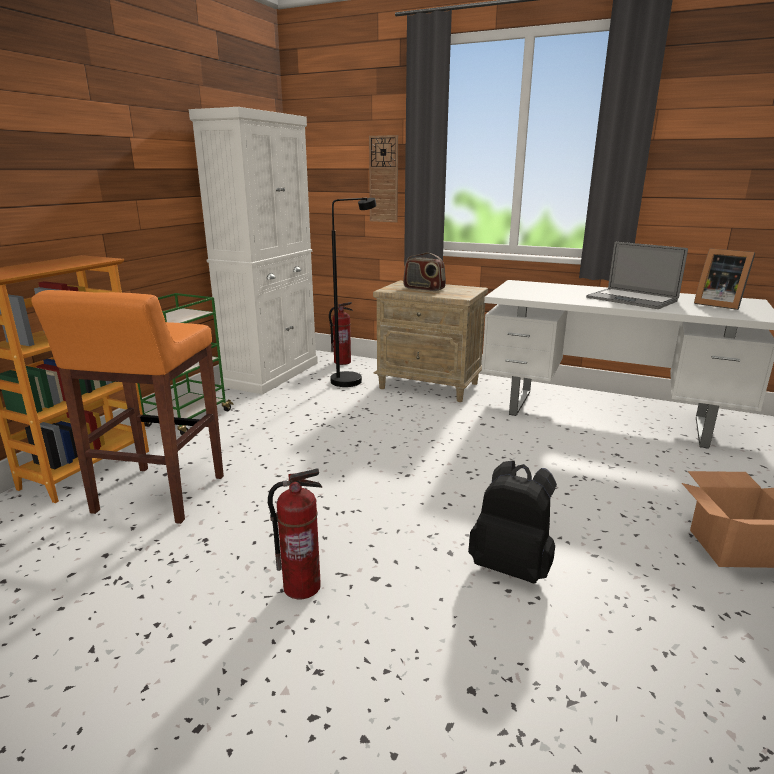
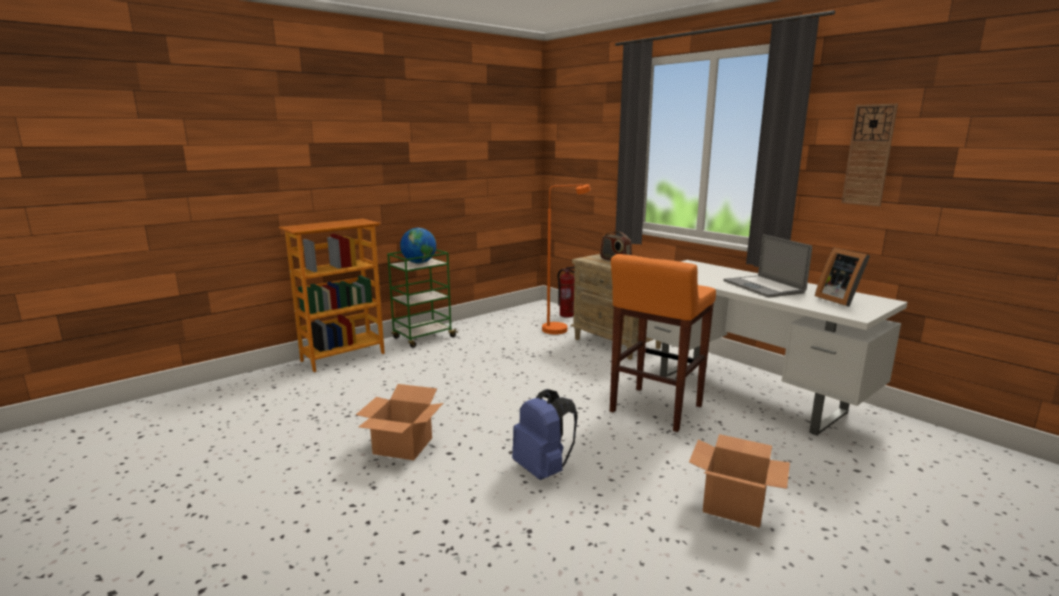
camera: 25 degrees right, 5 degrees down
orange stool [31,290,224,524] -> orange stool moved to [610,254,716,432]
white cabinet [189,107,318,395] -> none
fire extinguisher [268,469,322,599] -> cardboard box [356,384,443,460]
black floor lamp [330,198,377,387] -> orange floor lamp [542,184,591,334]
wall clock [369,135,398,222] -> wall clock moved to [842,104,898,206]
black backpack [468,461,557,583] -> blue backpack [512,389,578,480]
none -> globe [400,228,436,263]

